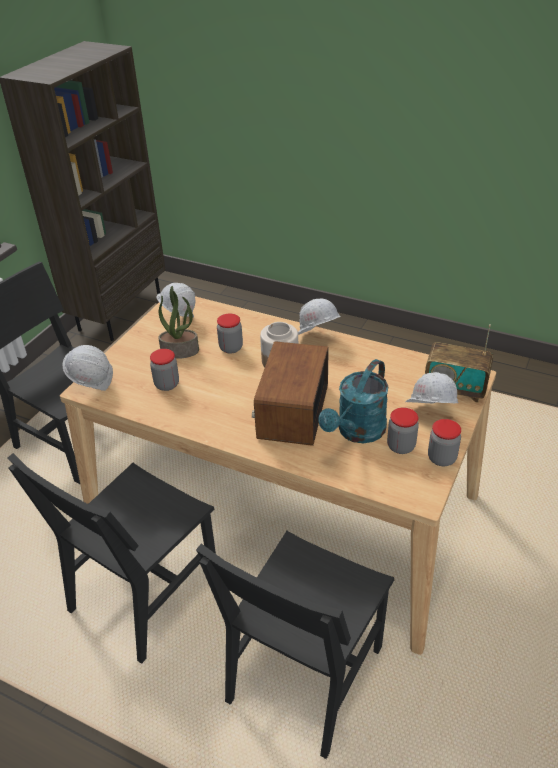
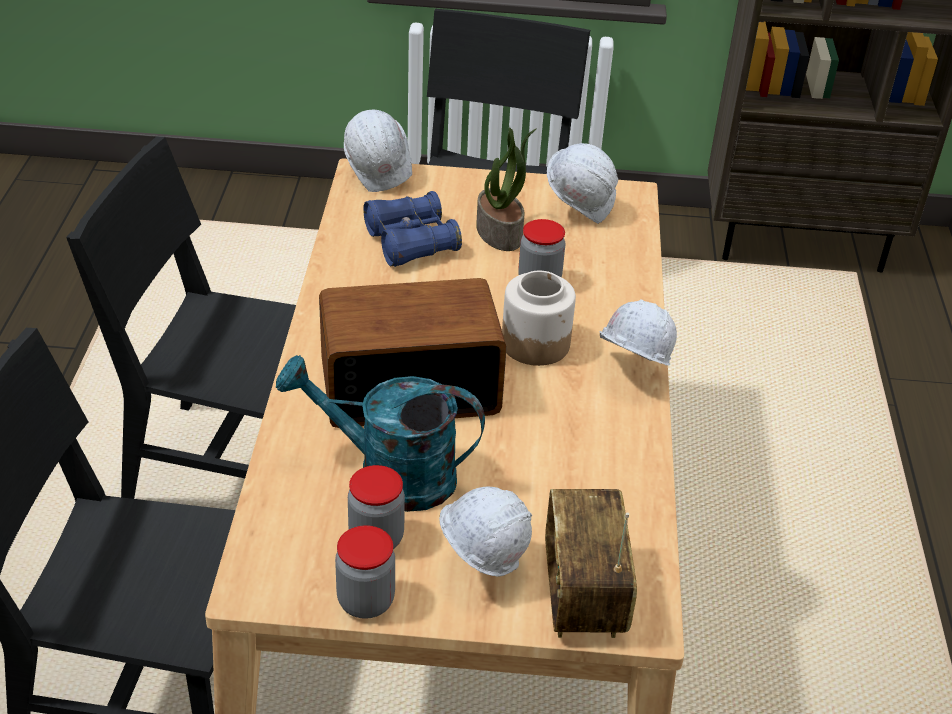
camera: 65 degrees right, 0 degrees up
jar [150,349,179,391] -> blue binoculars [363,191,462,267]

